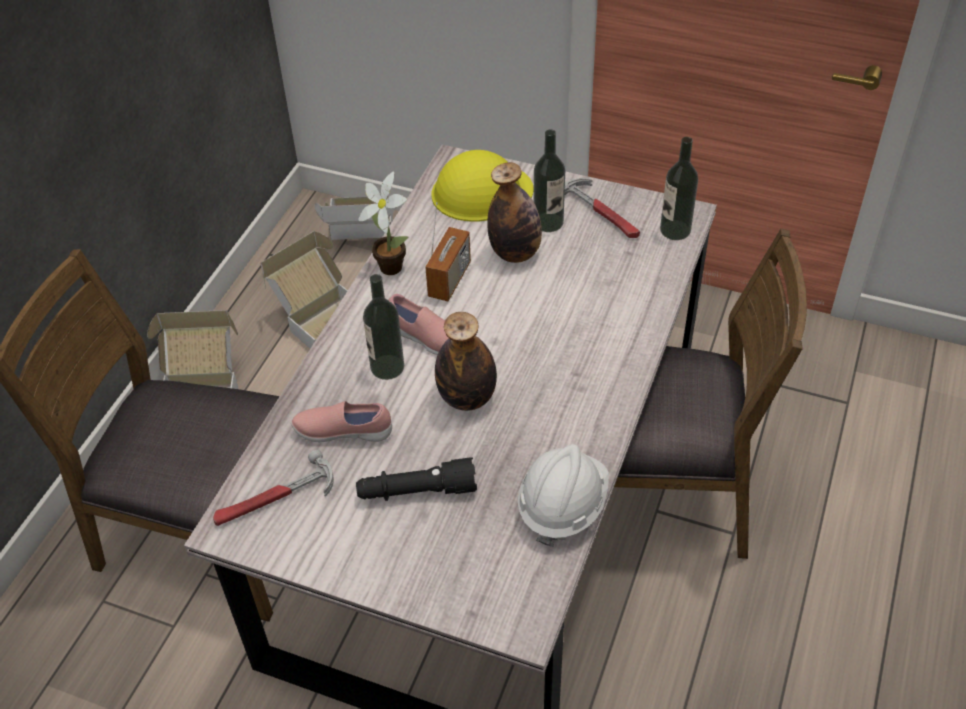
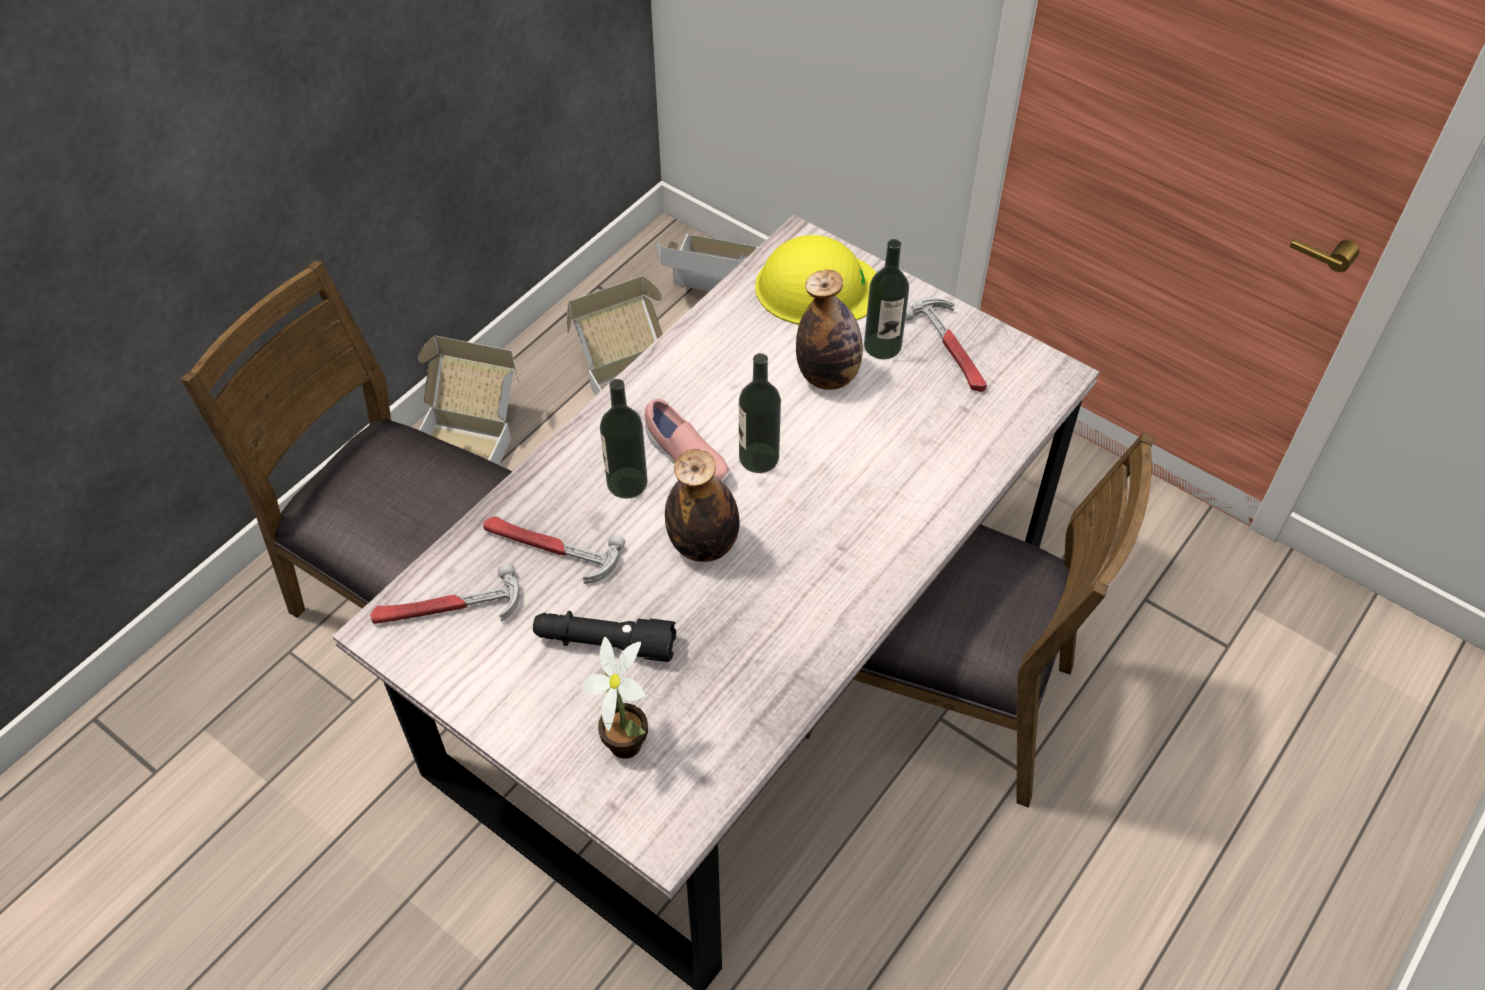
camera: 15 degrees right, 5 degrees up
pink shoe [291,401,392,442] -> hammer [483,516,625,584]
potted plant [358,171,408,275] -> potted plant moved to [581,637,648,759]
radio [425,202,471,301] -> none
white hard hat [518,444,609,547] -> none
bottle [660,137,698,240] -> bottle moved to [739,353,781,473]

